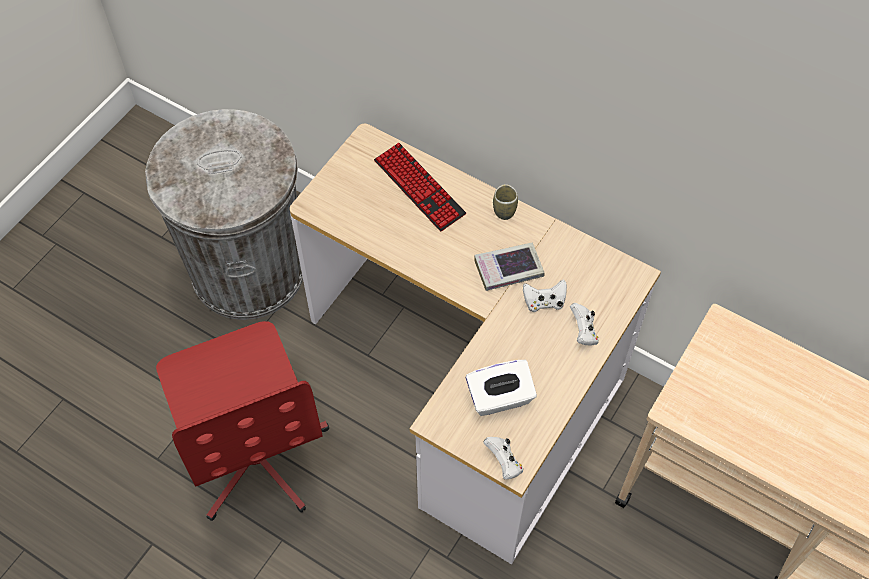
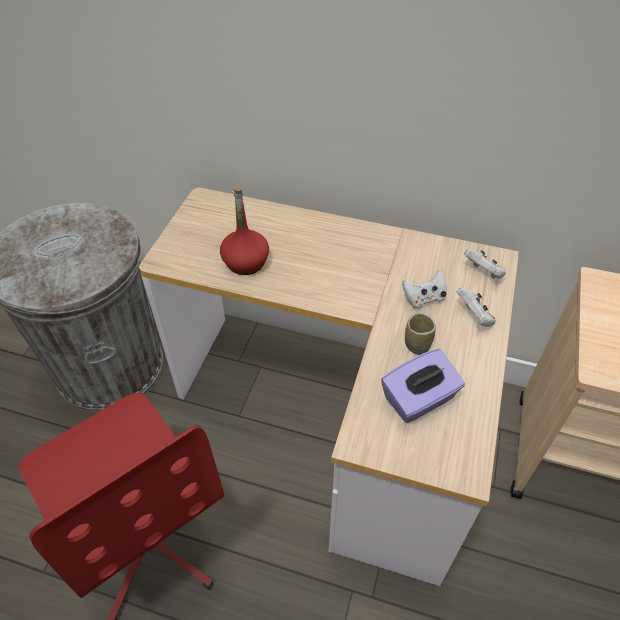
camera: 15 degrees left, 10 degrees down
keyboard [374,143,466,232] -> none
white tissue box [466,360,537,416] -> purple tissue box [381,349,465,423]
book [475,242,545,291] -> none
white game controller [483,437,524,480] -> white game controller moved to [464,249,506,279]
cup [493,184,518,220] -> cup moved to [405,313,436,355]
none -> red bottle [220,186,269,275]

